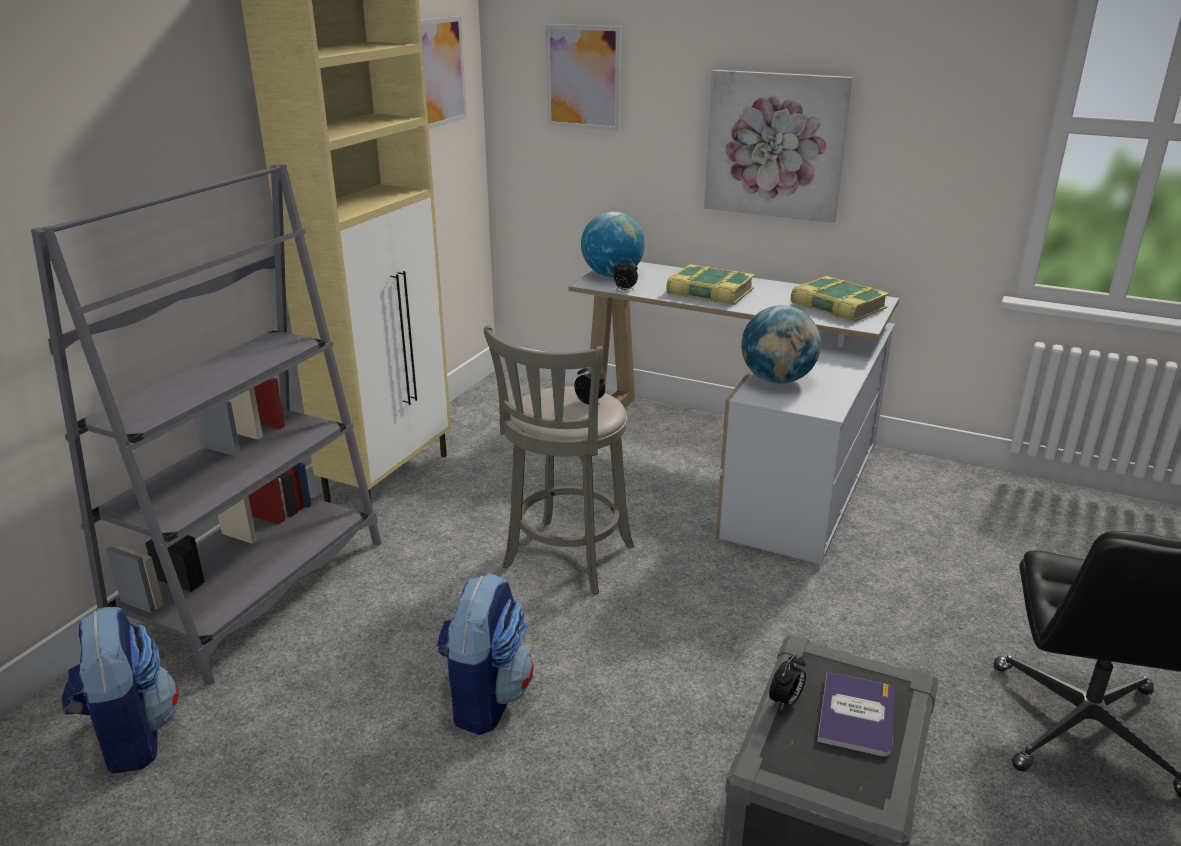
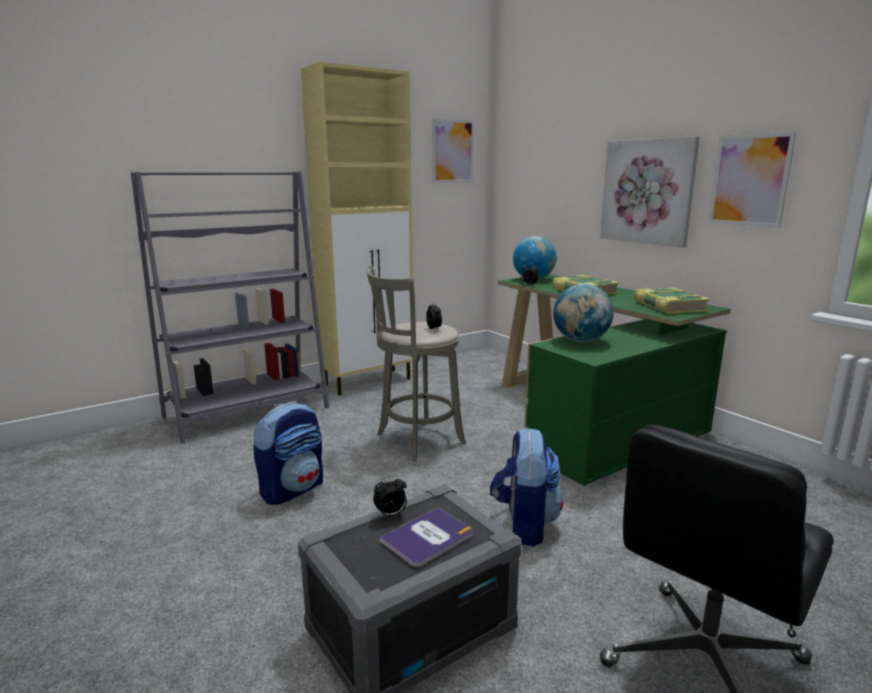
camera: 30 degrees right, 10 degrees down
backpack [62,607,179,774] -> backpack moved to [490,427,563,546]
picture [545,24,621,131] -> picture moved to [708,132,796,228]
white desk [568,262,899,565] -> green desk [498,274,731,486]

